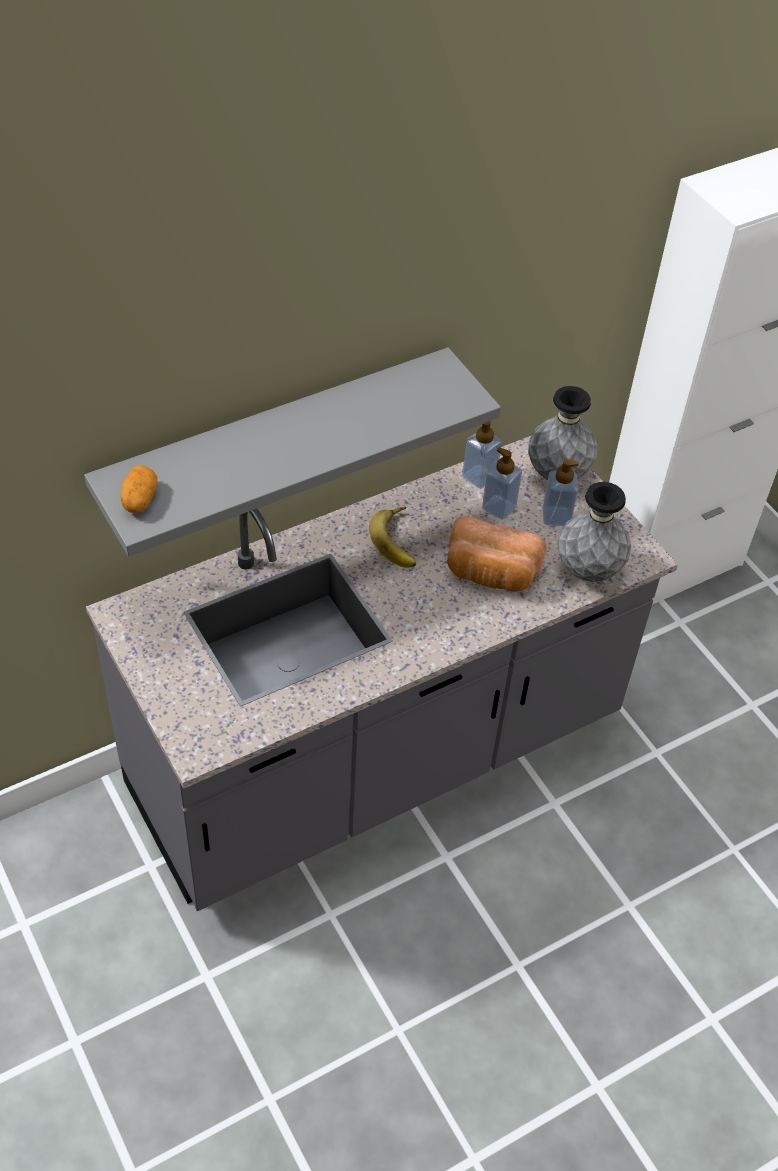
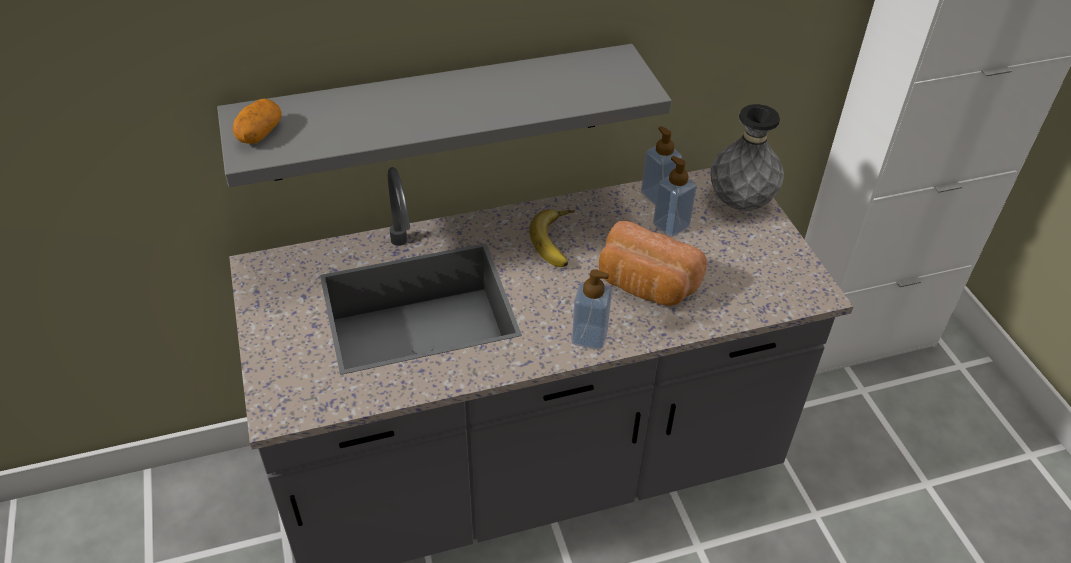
camera: 15 degrees right, 5 degrees down
soap dispenser [543,459,579,526] -> soap dispenser moved to [572,269,612,349]
grey vase [557,482,631,582] -> none

